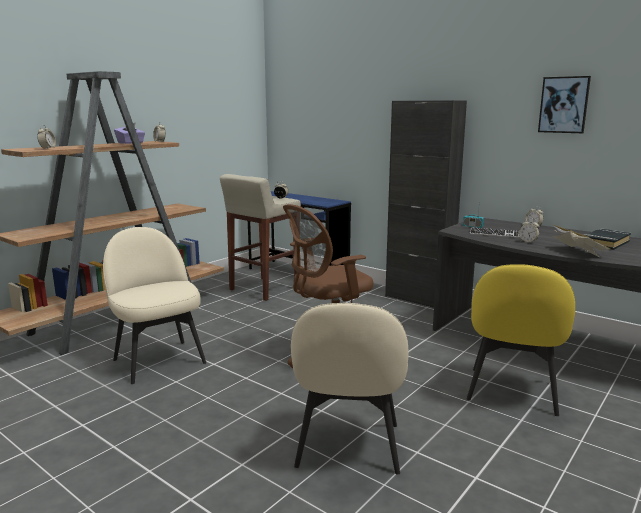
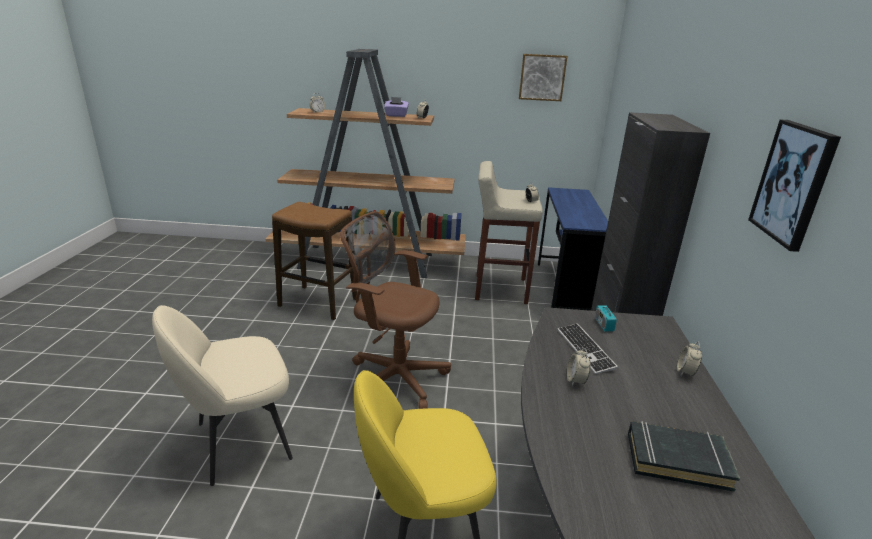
camera: 55 degrees right, 10 degrees up
beige chair [103,227,206,384] -> stool [272,202,357,320]
book [551,225,610,258] -> none
none -> picture [519,54,567,101]

